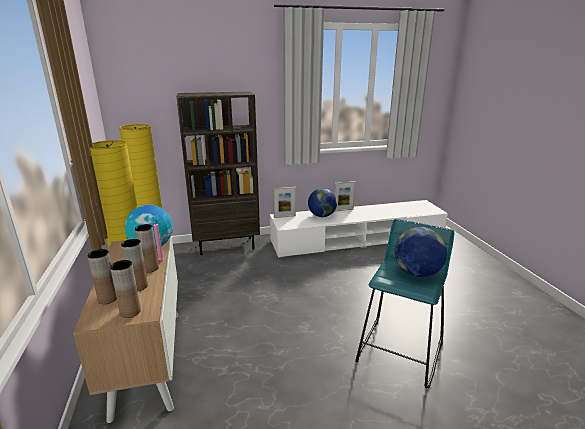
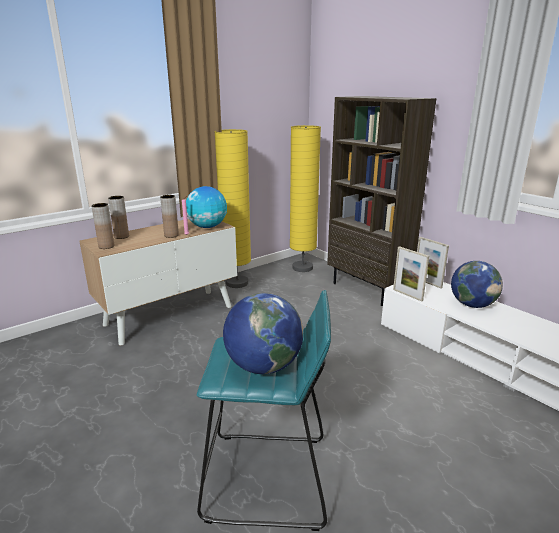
camera: 65 degrees right, 0 degrees up
brown vase [121,239,148,291] -> none
picture frame [334,181,355,212] -> picture frame moved to [393,246,429,301]

